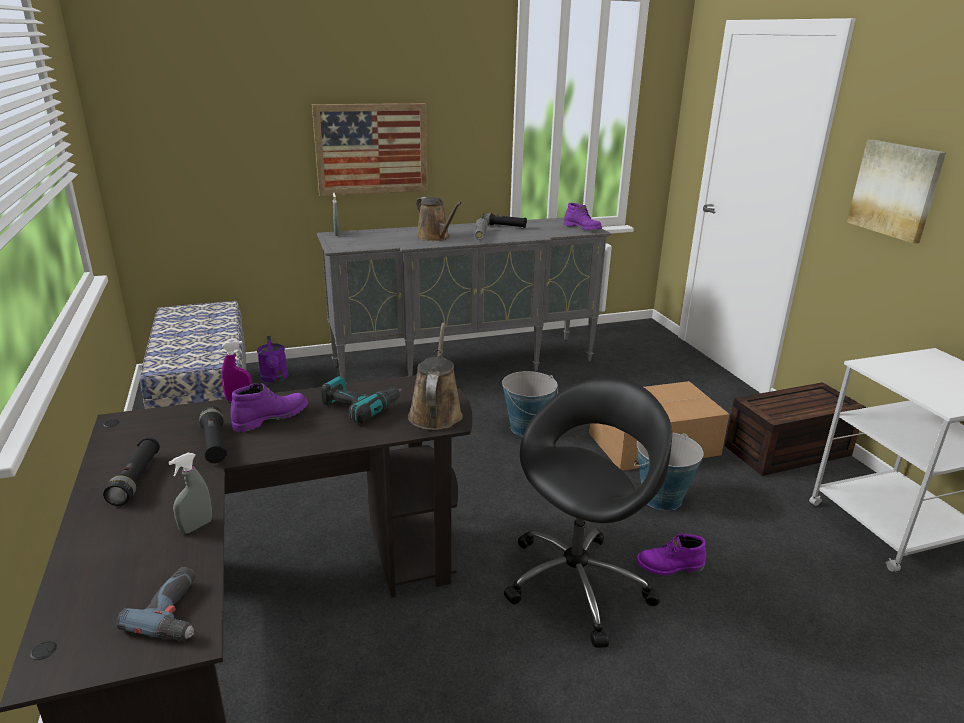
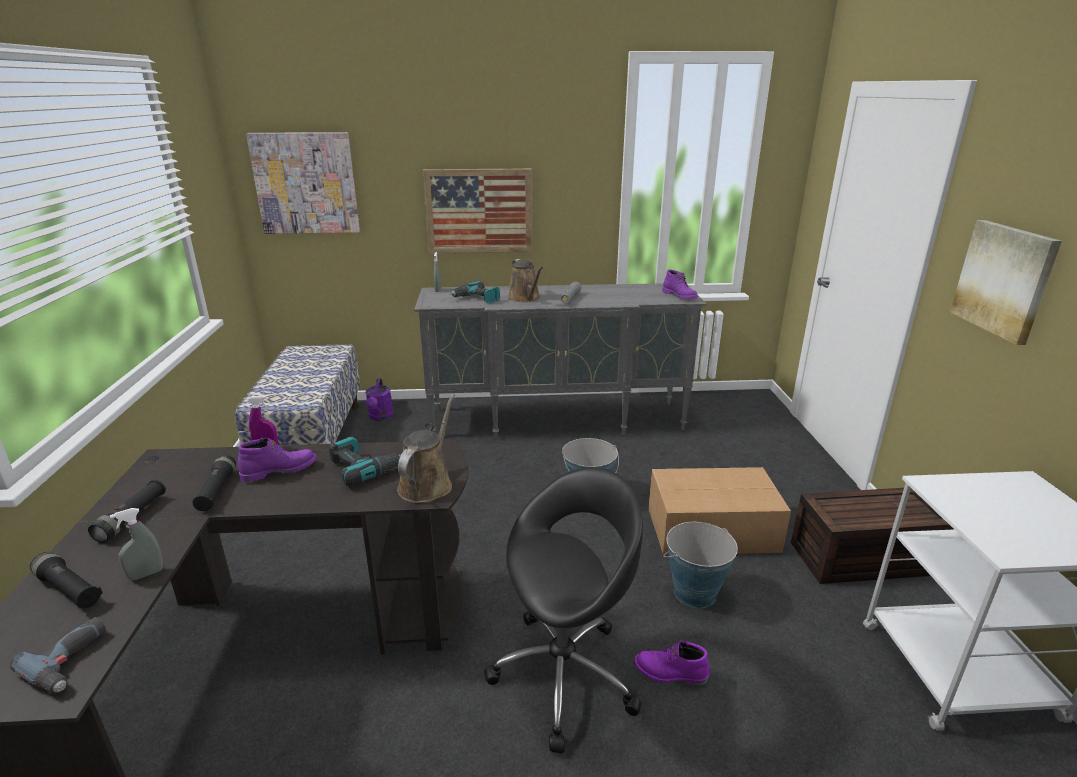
camera: 15 degrees right, 0 degrees up
black flashlight [482,213,527,228] -> black flashlight moved to [30,552,103,609]
none -> picture [246,132,360,234]
none -> power drill [450,281,500,304]

